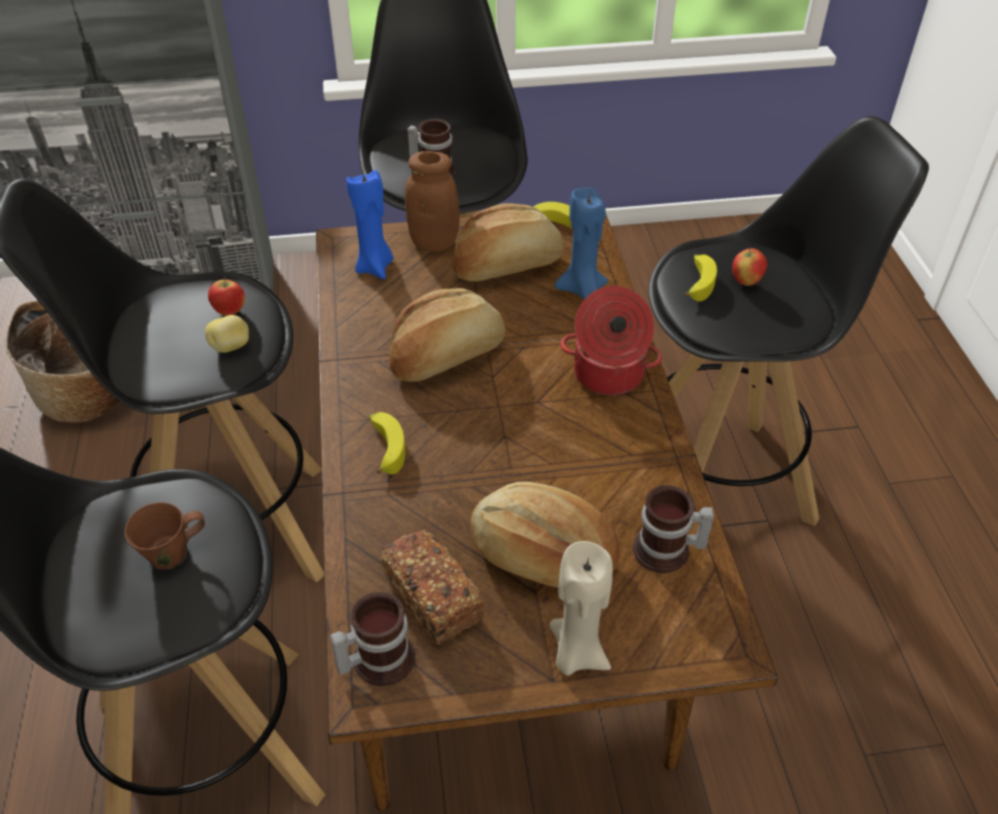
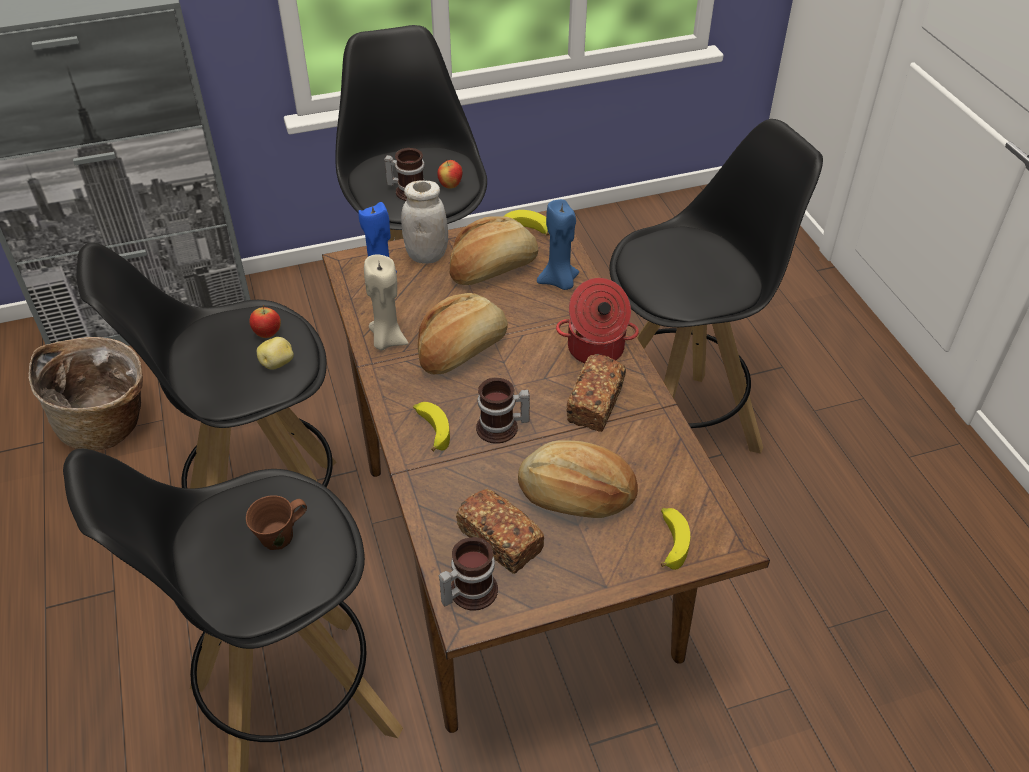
camera: 10 degrees left, 0 degrees up
brown jar [405,151,459,252] -> white jar [401,180,448,264]
beige candle [549,541,613,676] -> beige candle moved to [364,254,408,350]
mug [633,485,714,573] -> mug moved to [476,378,530,444]
banana [685,254,717,302] -> banana moved to [661,508,690,570]
apple [732,248,767,286] -> apple moved to [437,159,463,189]
none -> bread [566,354,626,432]

